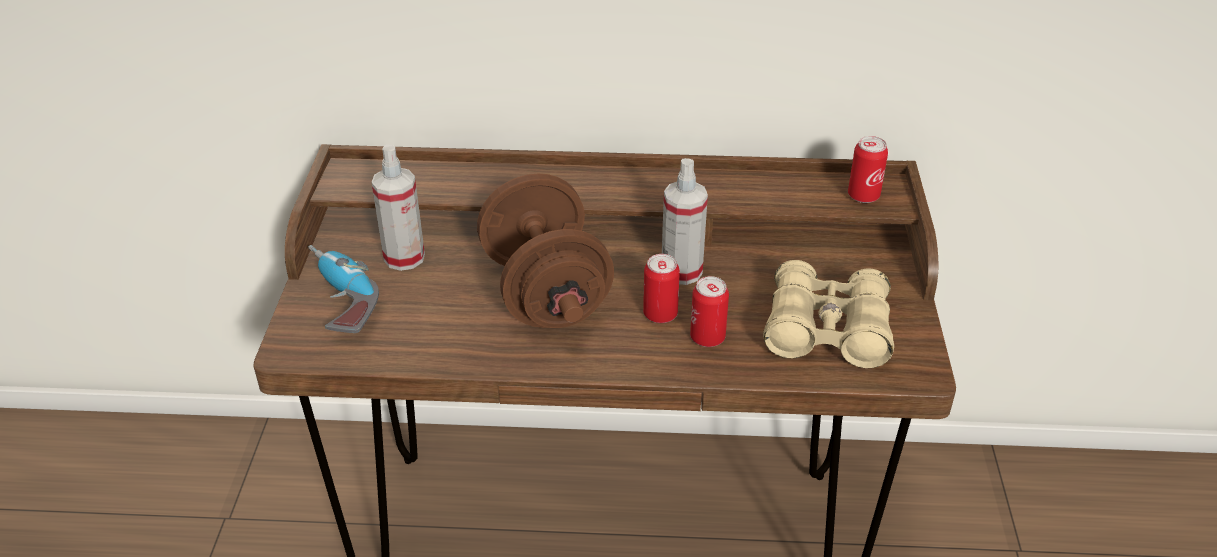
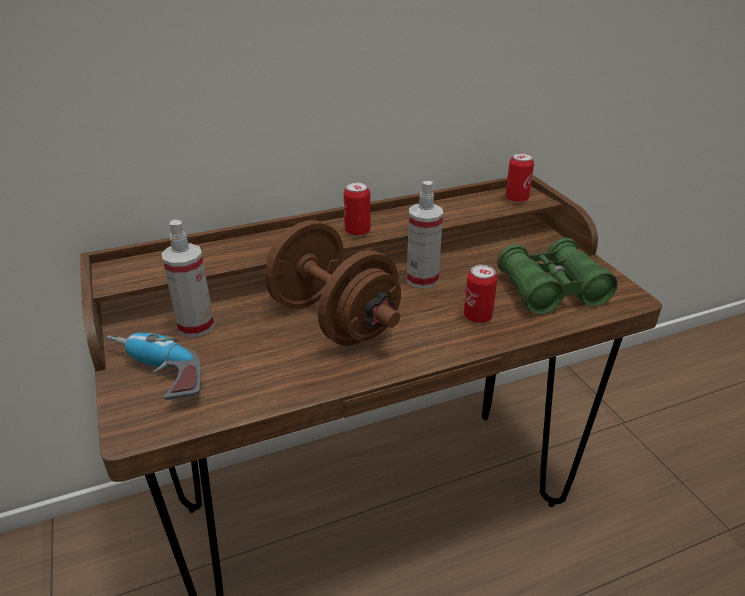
camera: 25 degrees left, 5 degrees down
can [643,254,680,323] -> can moved to [344,182,370,236]
beige binoculars [763,260,894,368] -> green binoculars [497,238,618,315]

